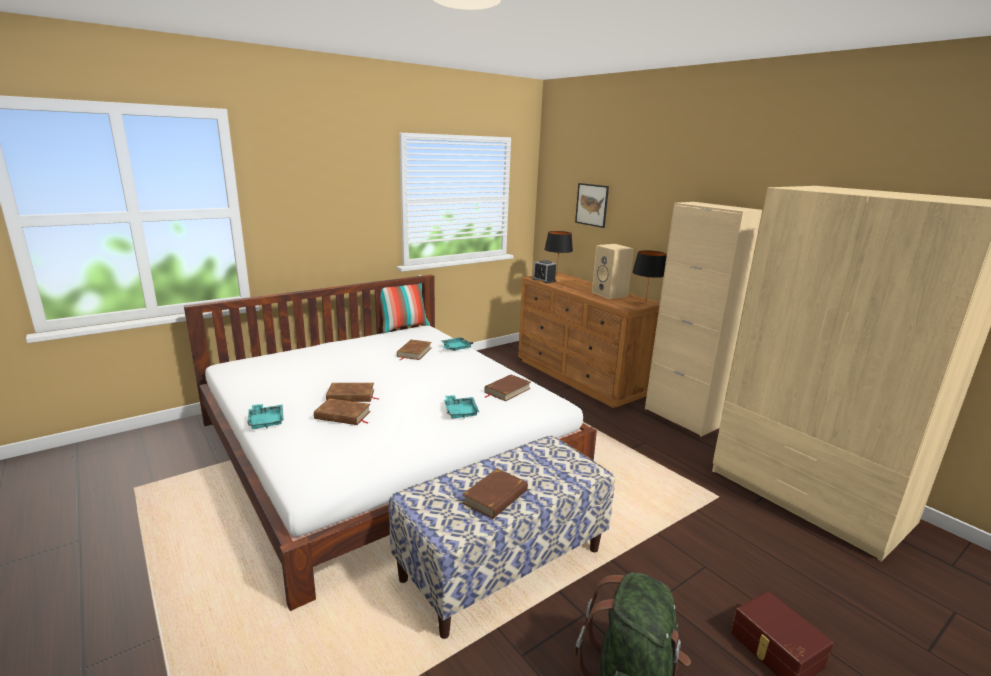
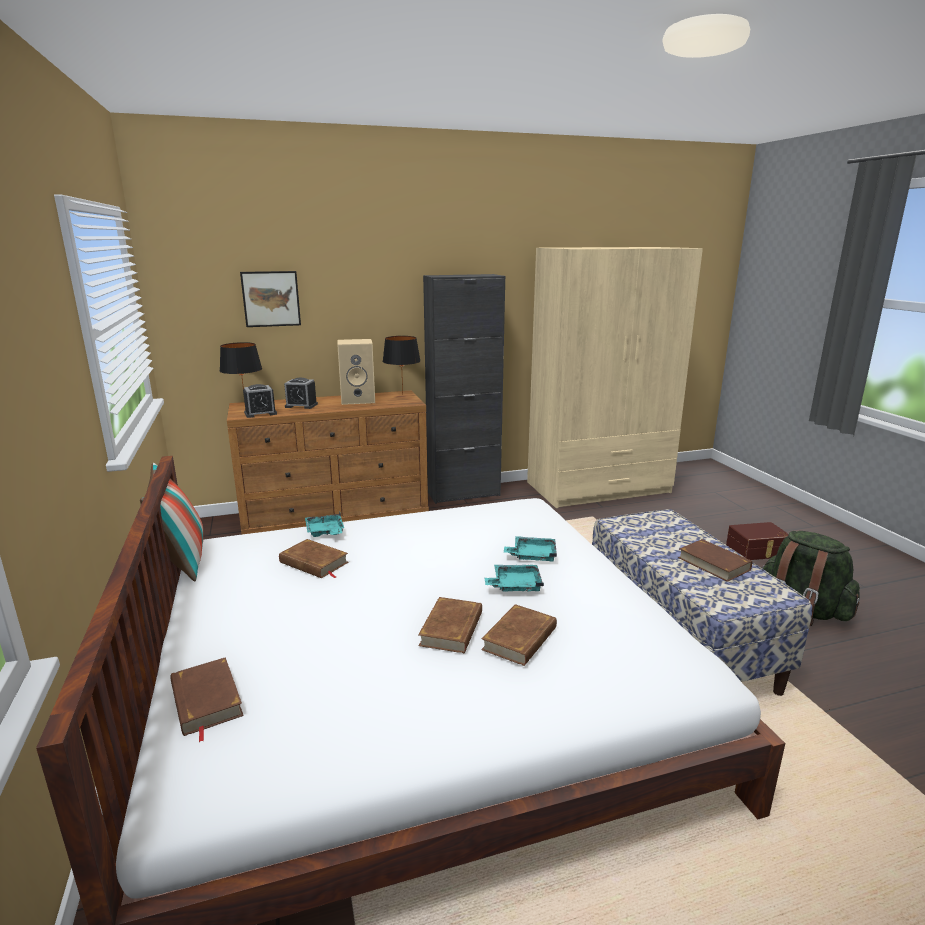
camera: 70 degrees left, 0 degrees up
turquoise tray [247,404,284,429] -> turquoise tray moved to [485,565,544,592]
brown book [484,375,531,401] -> brown book moved to [170,657,244,742]
beige cabinet [645,202,762,437] -> black cabinet [423,274,505,504]
none -> alarm clock [284,378,318,409]

